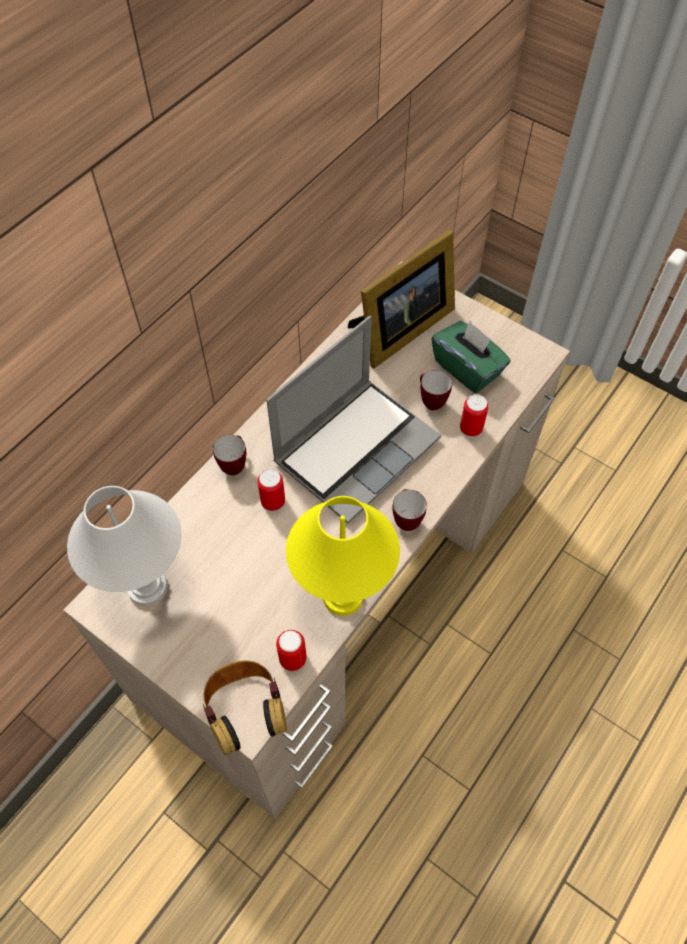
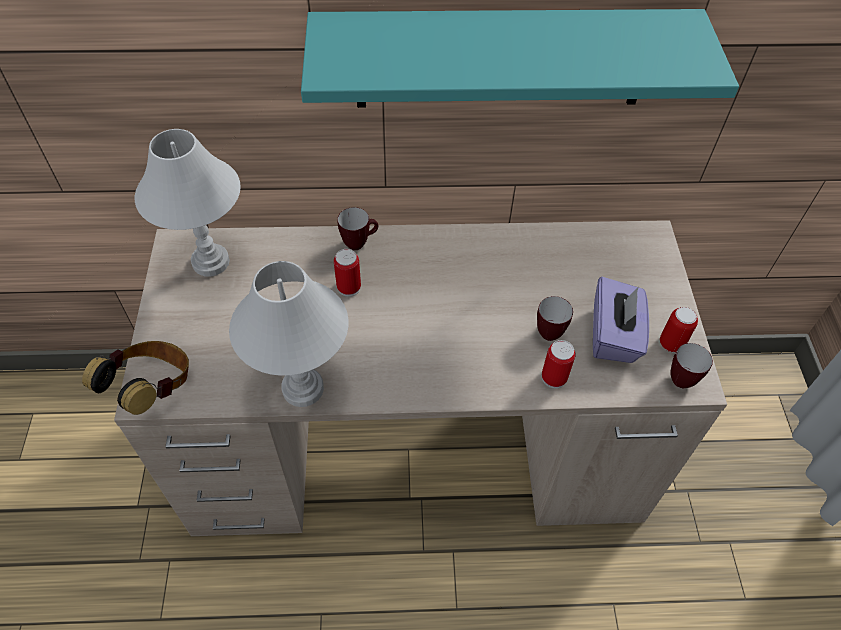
camera: 50 degrees right, 5 degrees down
laptop [266,316,441,524] -> none
can [276,630,307,671] -> can moved to [660,307,698,353]
yellow table lamp [286,496,400,616] -> white table lamp [229,261,349,407]
picture frame [348,230,455,369] -> none
mug [392,489,427,531] -> mug moved to [670,343,713,388]
green tissue box [431,320,511,393] -> purple tissue box [593,277,649,363]
none -> turquoise shelf [301,9,739,108]

